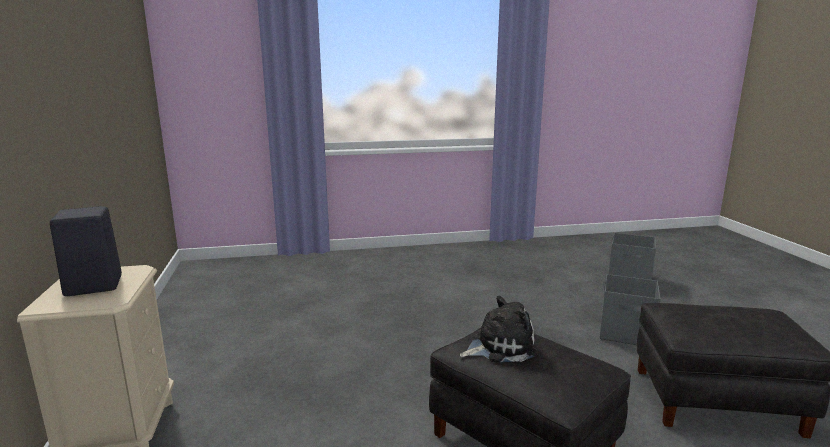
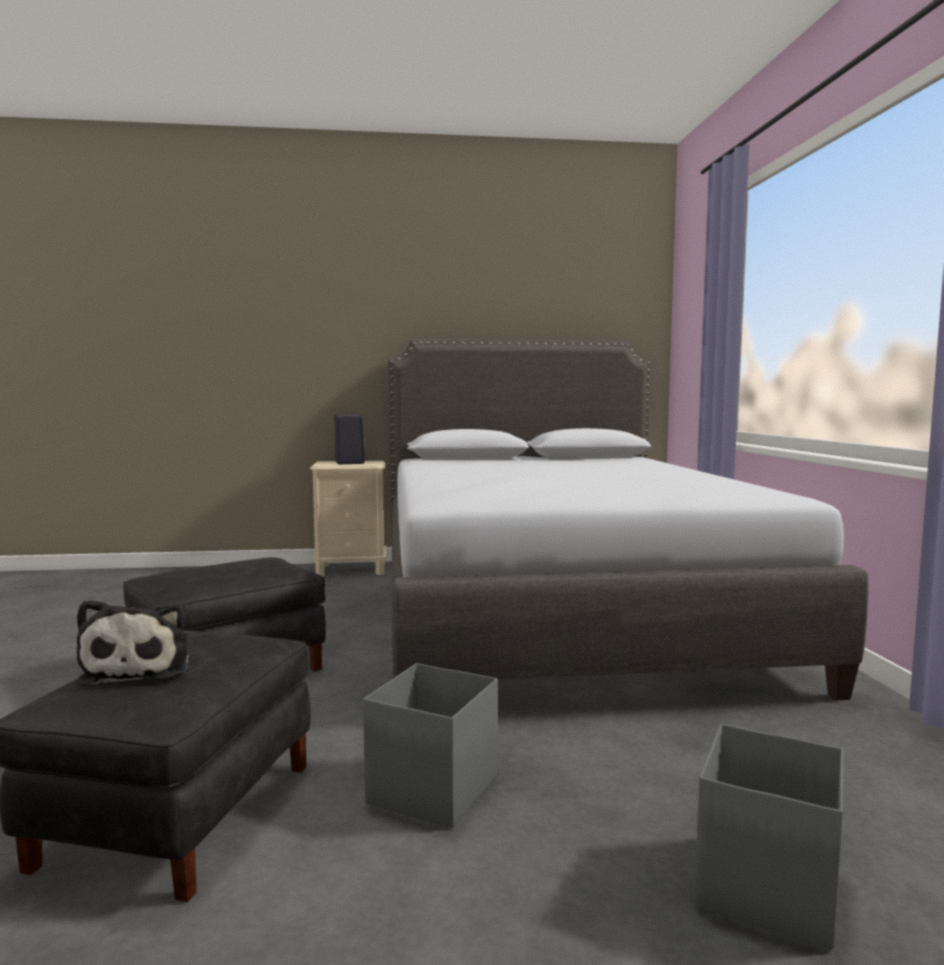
camera: 95 degrees right, 10 degrees down
plush toy [460,296,538,362] -> plush toy moved to [77,599,189,687]
none -> grey bed [388,339,869,700]

